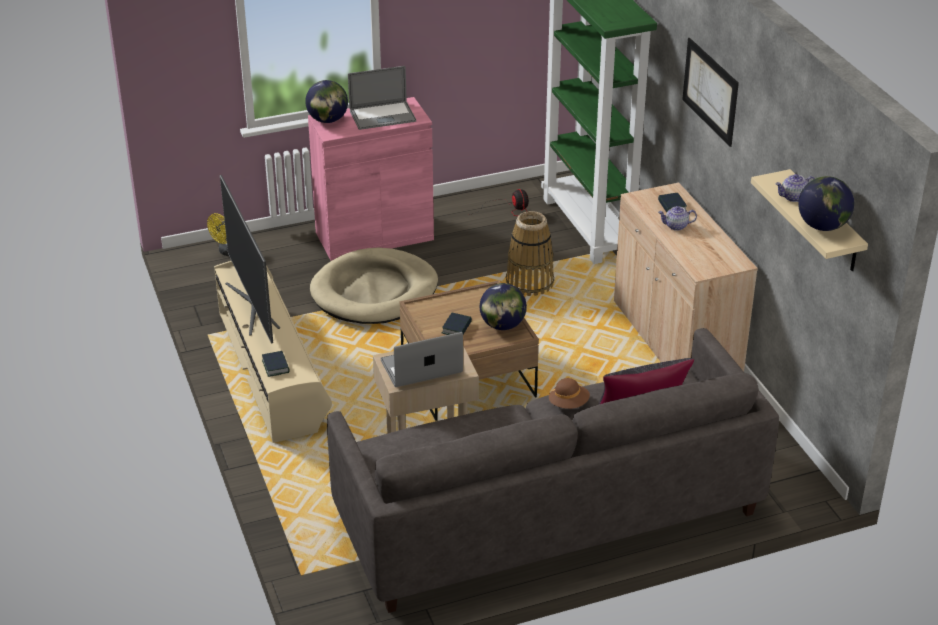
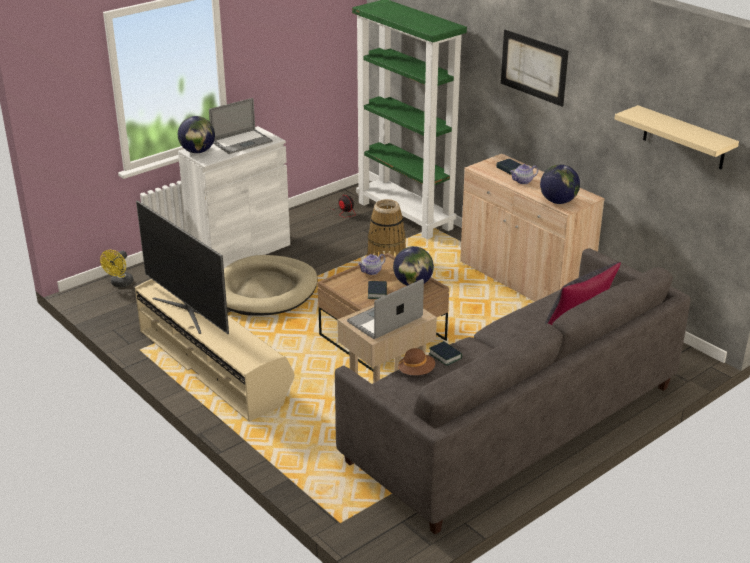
camera: 20 degrees left, 5 degrees down
book [262,351,289,377] -> book moved to [429,341,462,366]
pink cabinet [308,97,434,261] -> white cabinet [178,126,290,268]
brown hat [549,378,590,409] -> brown hat moved to [398,348,435,375]
teapot [776,174,815,202] -> teapot moved to [358,254,385,275]
globe [798,176,854,231] -> globe moved to [540,164,580,204]

